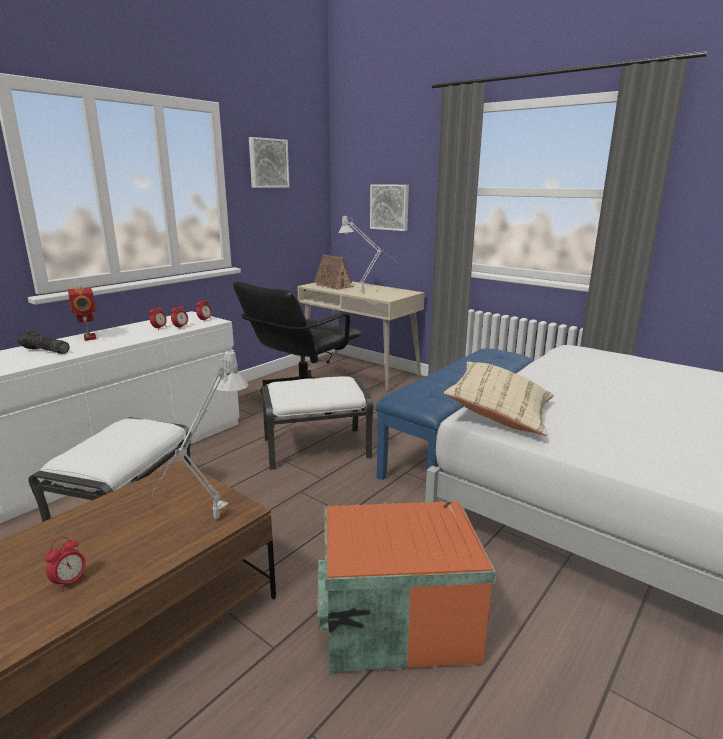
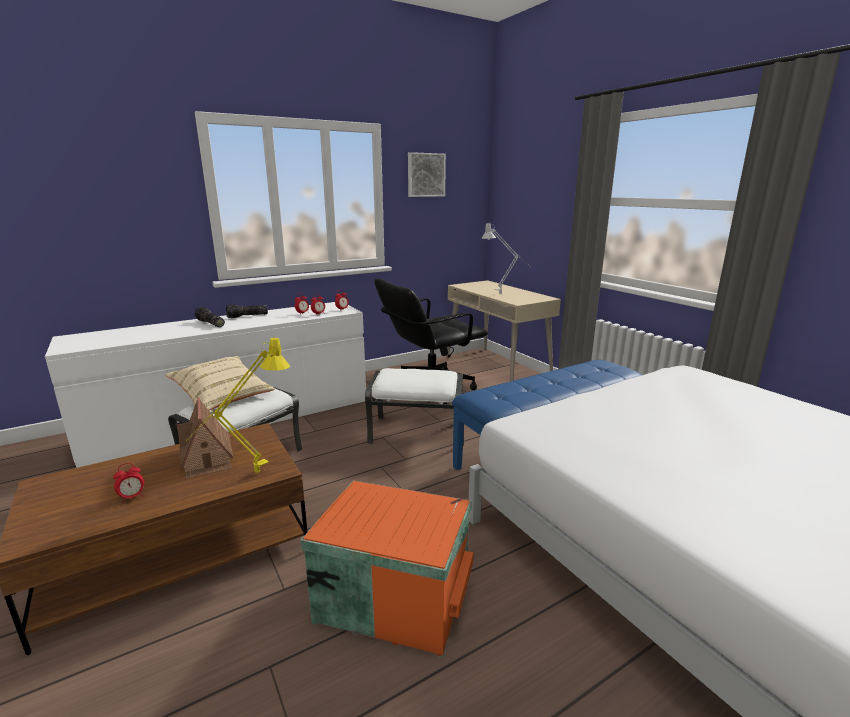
camera: 20 degrees right, 0 degrees up
toy robot [68,285,97,341] -> flashlight [226,304,268,318]
grey table lamp [152,351,249,519] -> yellow table lamp [186,336,290,473]
toy house [314,254,355,290] -> toy house moved to [177,397,234,479]
picture [370,184,409,231] -> none
beige pillow [443,361,554,436] -> beige pillow moved to [165,356,275,411]

